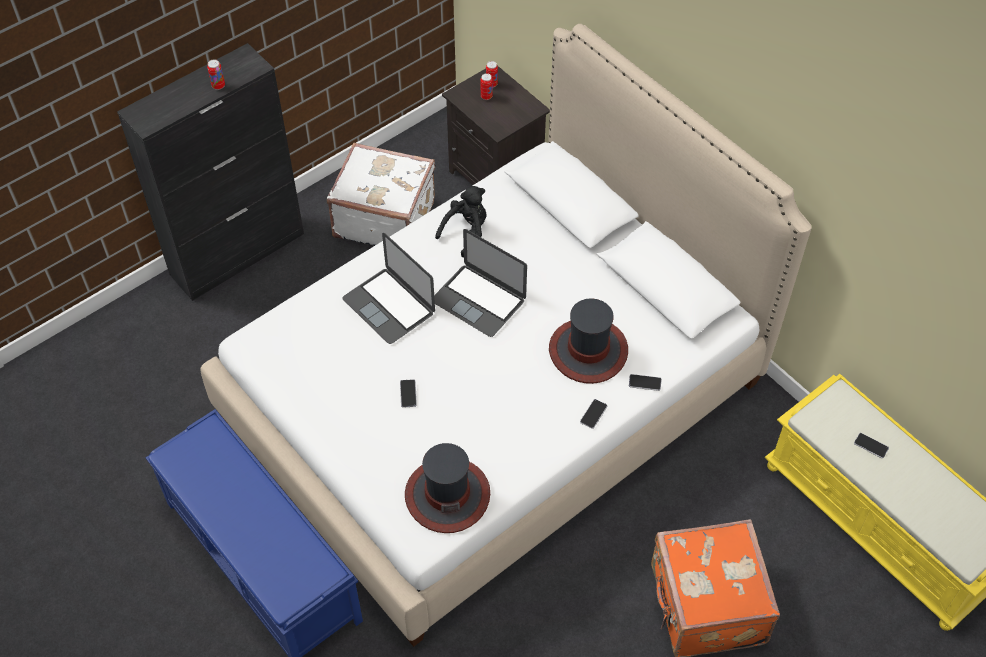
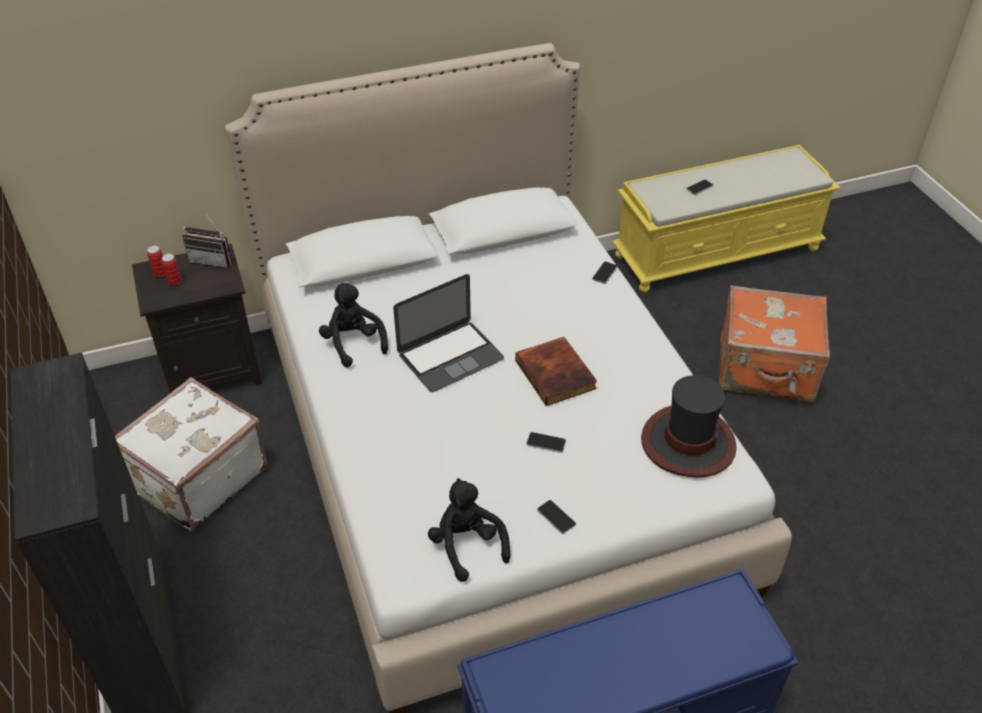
camera: 70 degrees left, 10 degrees down
can [207,59,225,90] -> none
laptop [342,233,435,344] -> none
hat [549,299,628,384] -> none
phone [580,399,608,429] -> phone moved to [537,500,576,534]
none -> radio [182,210,232,268]
none -> black plush toy [428,478,510,582]
none -> book [515,337,597,406]

